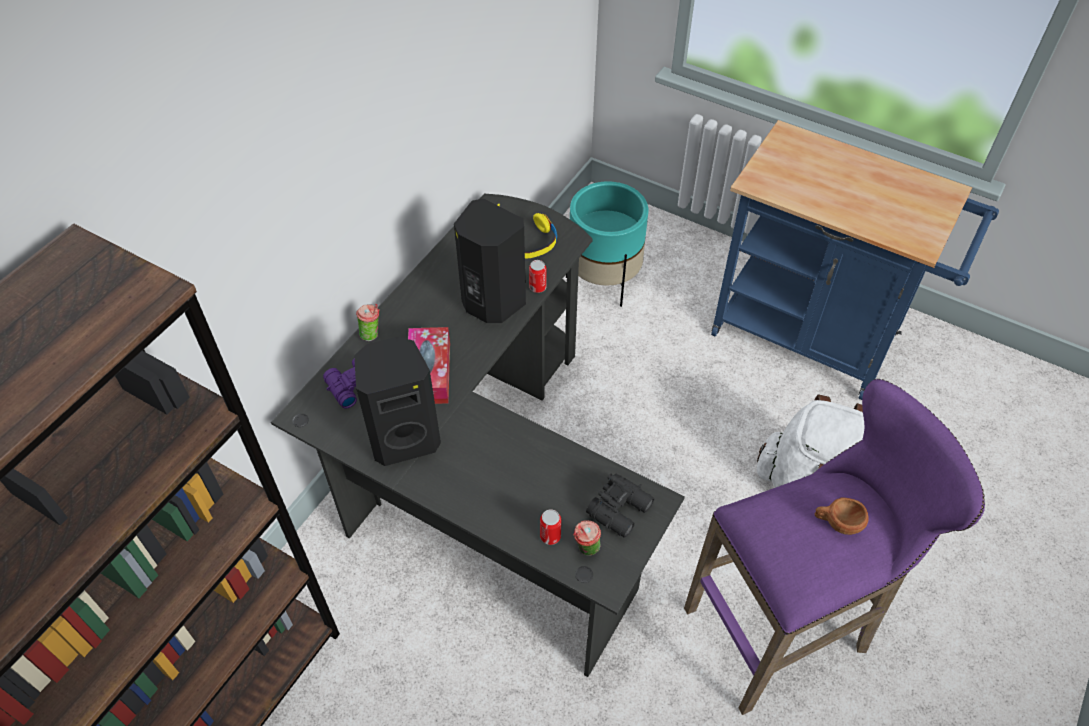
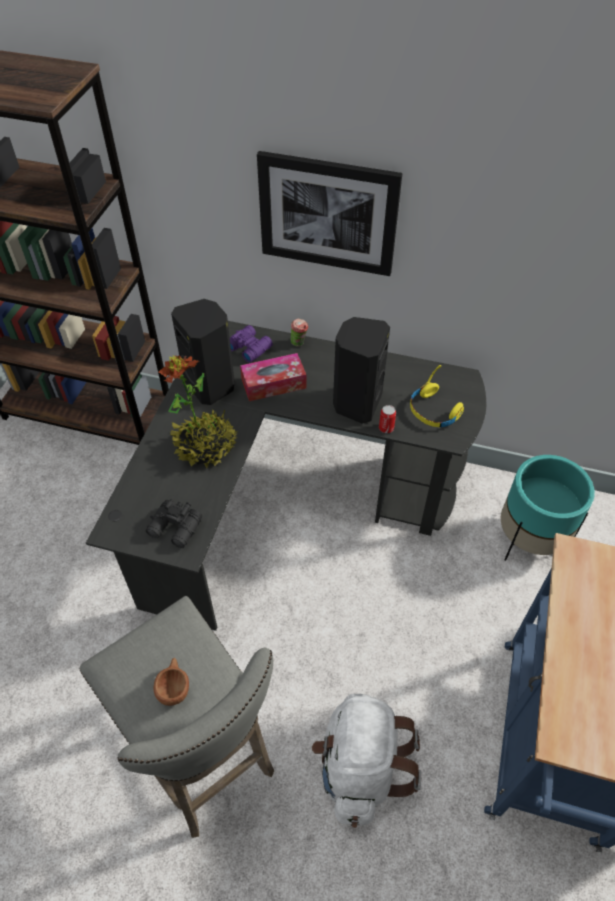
camera: 75 degrees right, 0 degrees up
can [540,509,561,545] -> none
cup [573,520,601,556] -> none
purple stool [684,379,985,715] -> grey stool [80,596,274,838]
none -> potted plant [159,355,238,468]
none -> picture [257,151,402,276]

